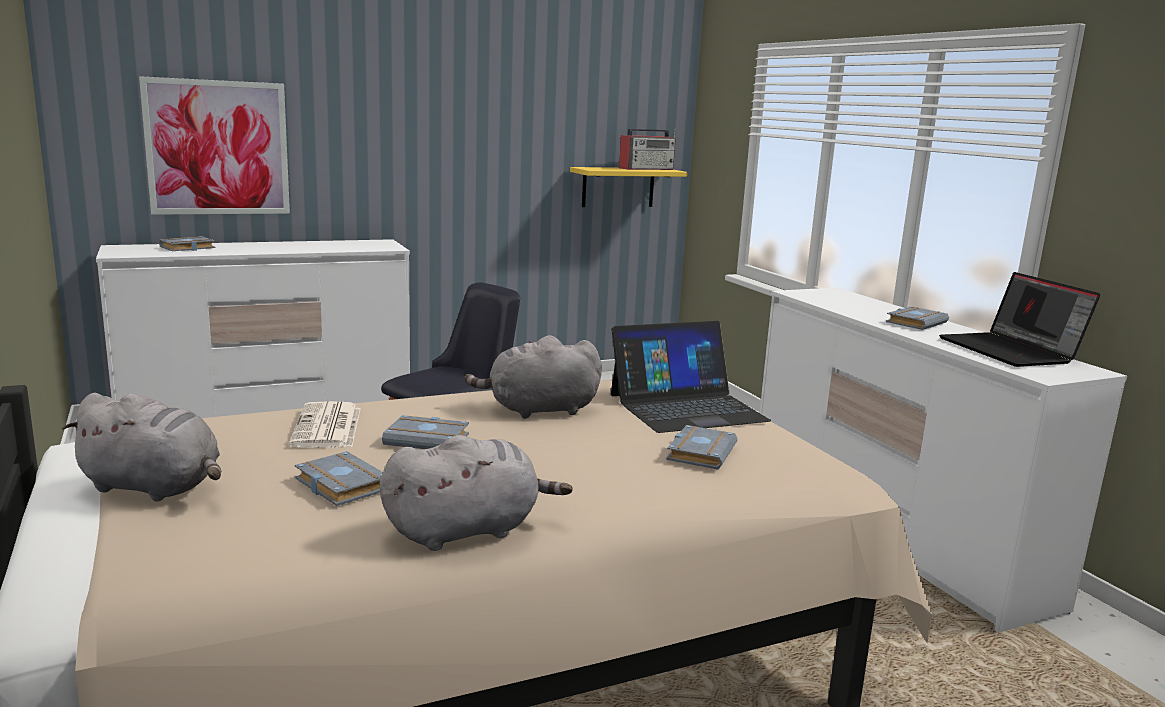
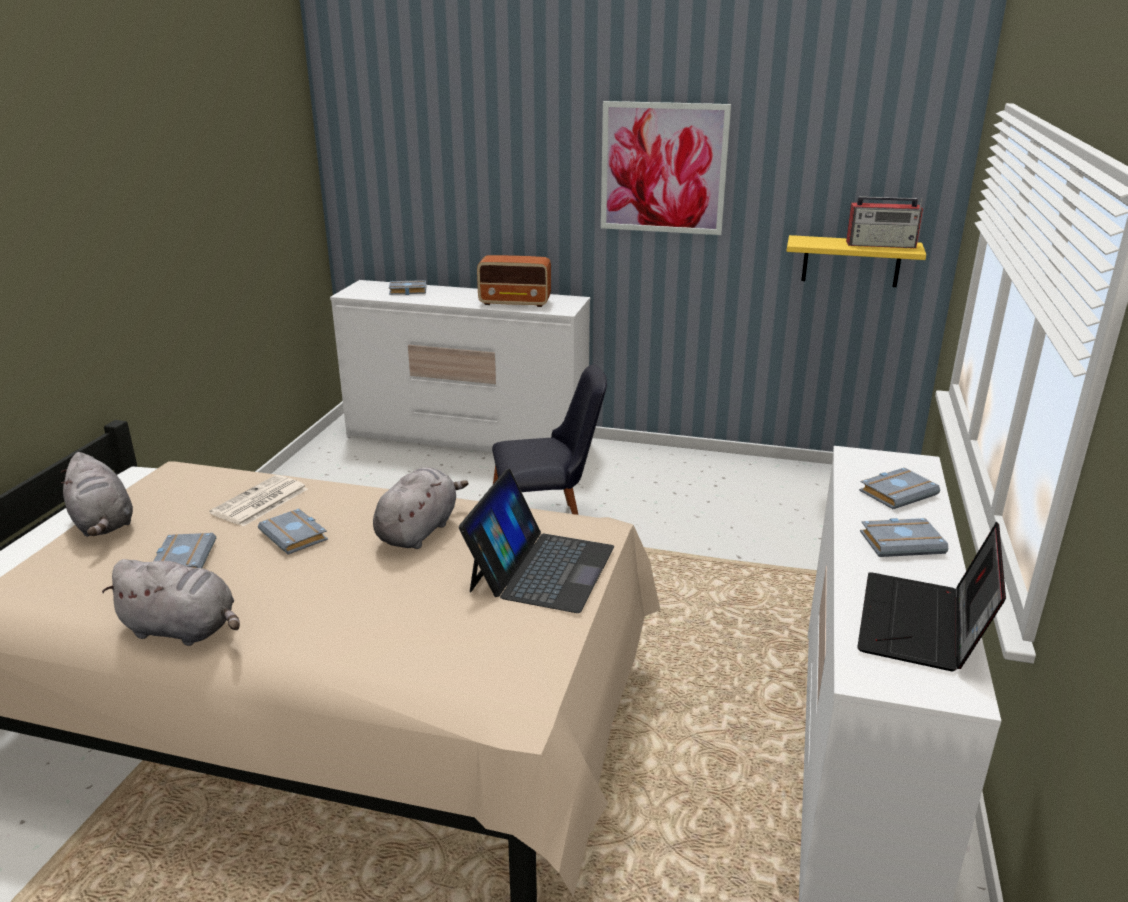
camera: 40 degrees right, 10 degrees up
picture [139,76,290,215] -> picture moved to [601,101,731,235]
grey plush toy [465,335,602,419] -> grey plush toy turned 90 degrees clockwise [373,467,469,549]
laptop [611,321,771,433] -> laptop turned 90 degrees counterclockwise [459,469,614,613]
grey book [666,425,738,470] -> grey book moved to [859,468,940,509]
none -> radio [477,255,551,307]

